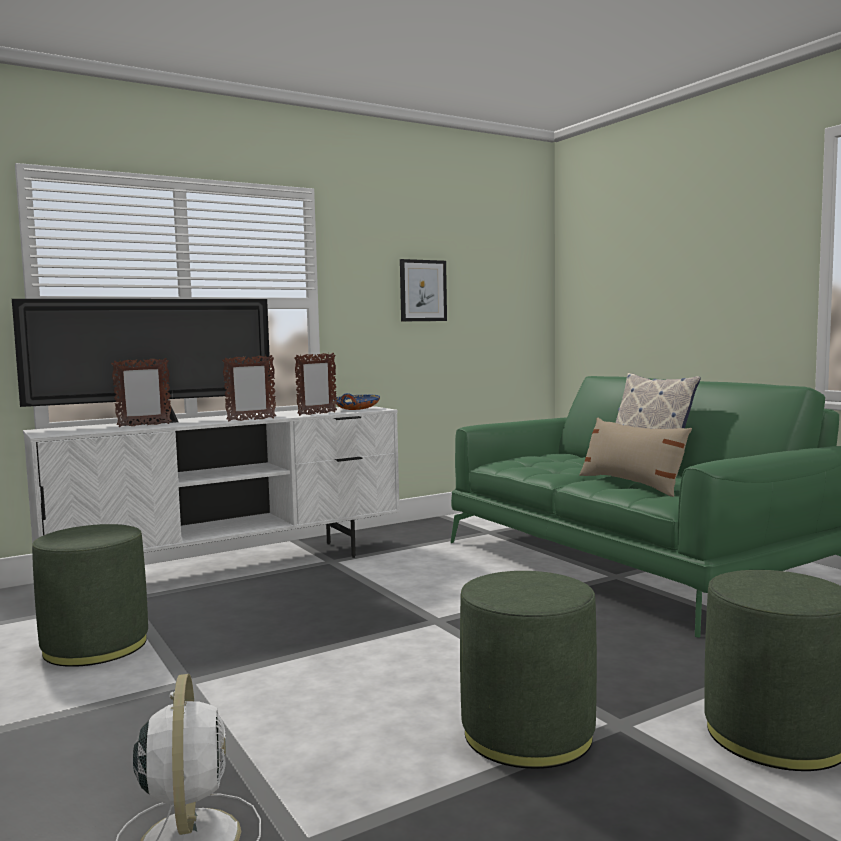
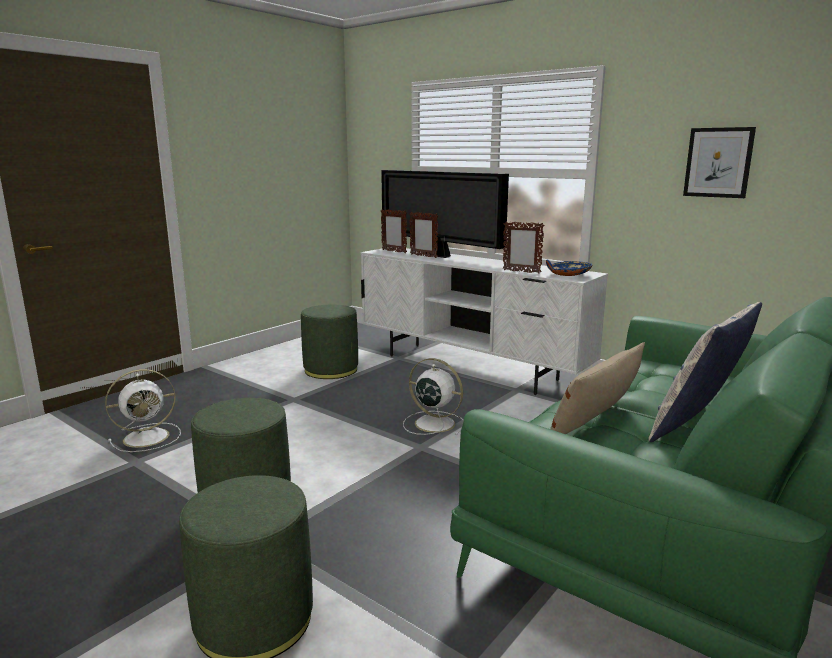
camera: 70 degrees right, 10 degrees up
picture frame [222,355,276,422] -> picture frame moved to [381,209,407,253]
none -> white fan [403,358,464,435]

